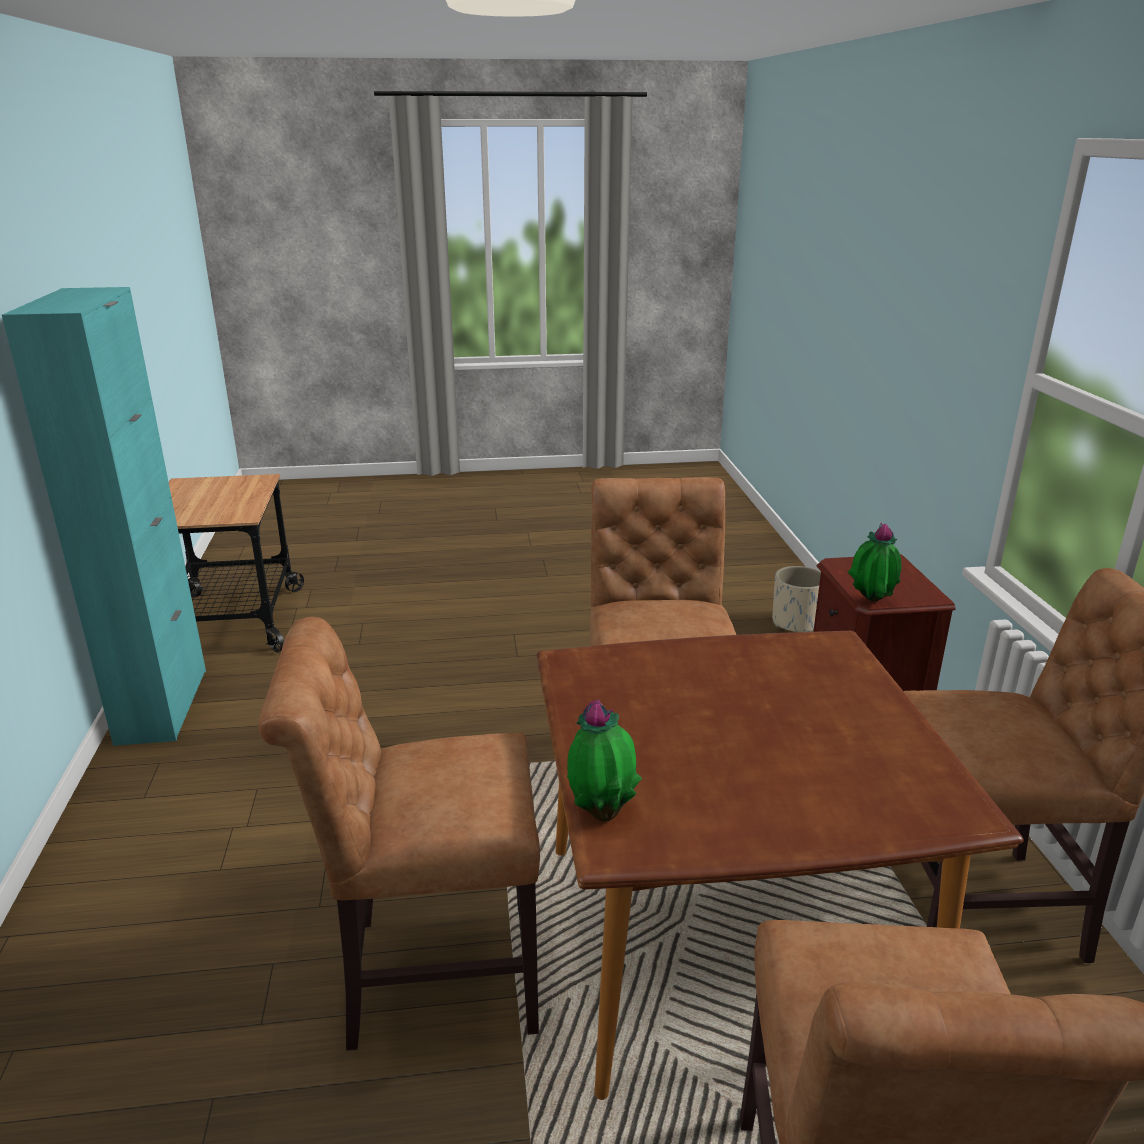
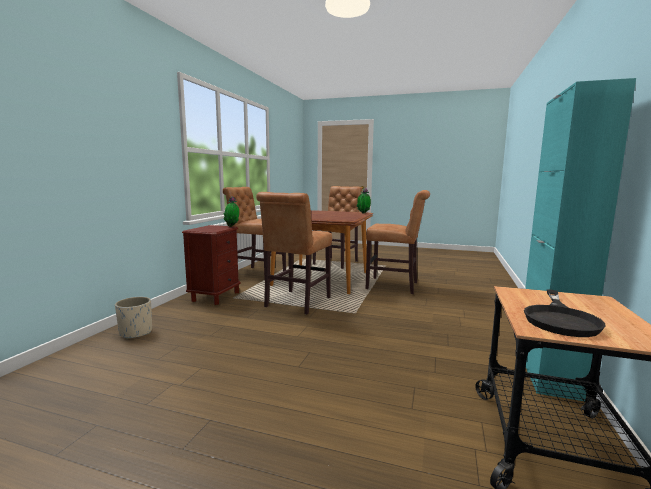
camera: 155 degrees left, 15 degrees down
none -> black frying pan [524,289,606,337]

